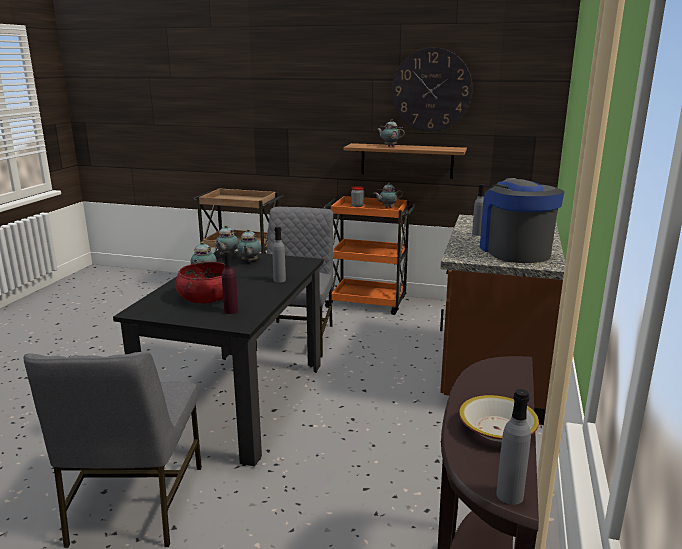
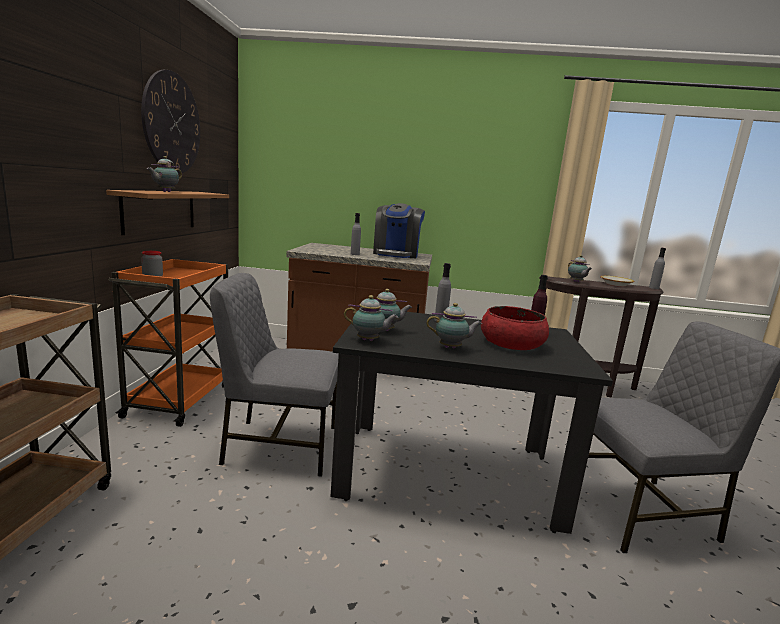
camera: 100 degrees left, 5 degrees down
teapot [373,183,403,208] -> teapot moved to [568,255,592,283]
coffee machine [480,178,565,263] -> coffee machine turned 60 degrees counterclockwise [373,203,425,258]

